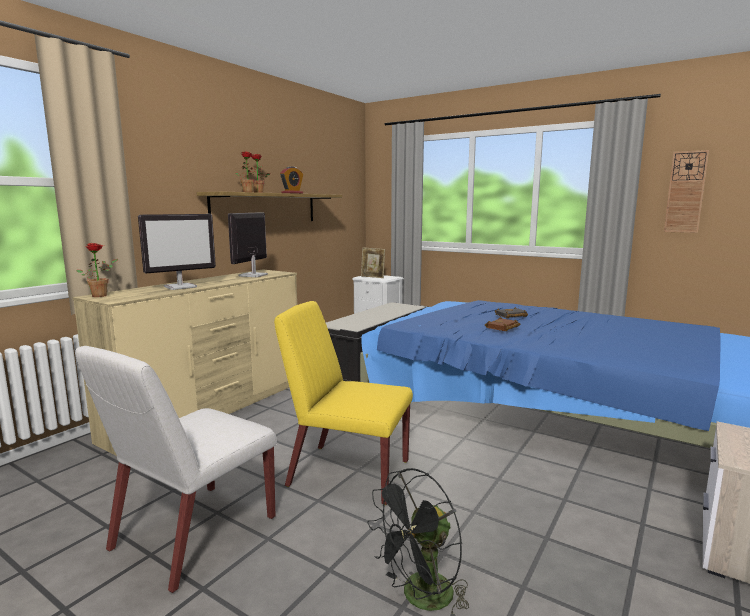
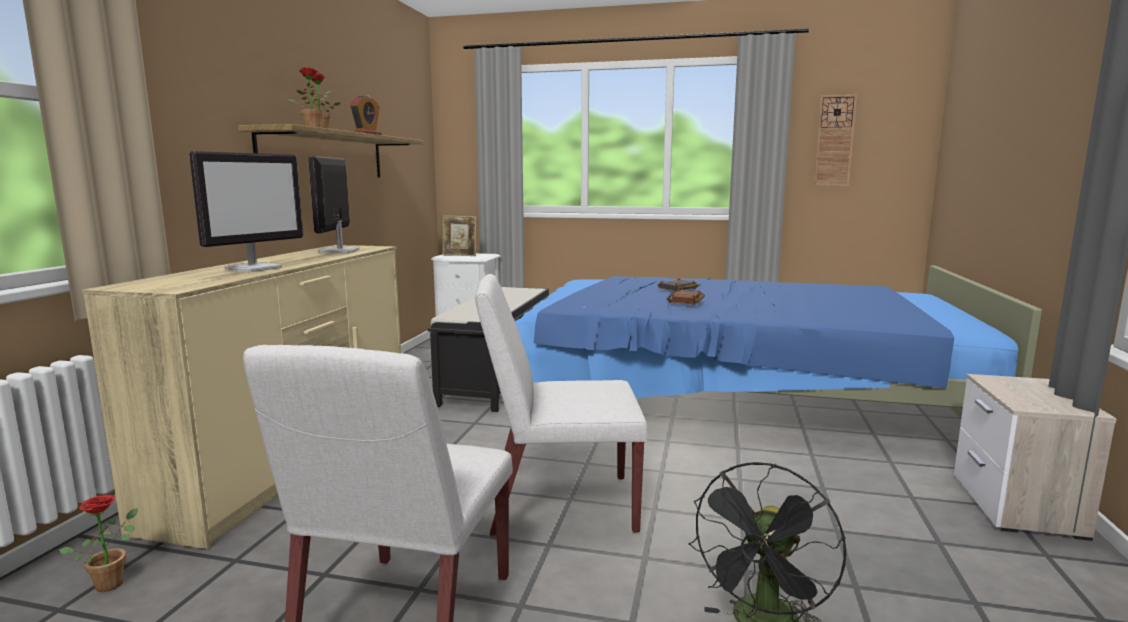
camera: 20 degrees left, 0 degrees up
potted plant [76,243,118,297] -> potted plant moved to [59,495,138,592]
yellow chair [274,301,413,505] -> white chair [475,274,648,537]

